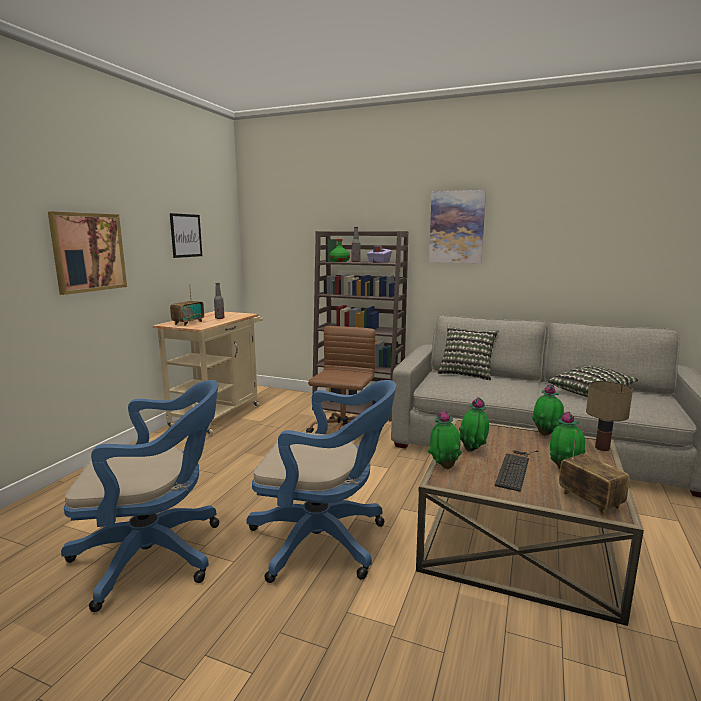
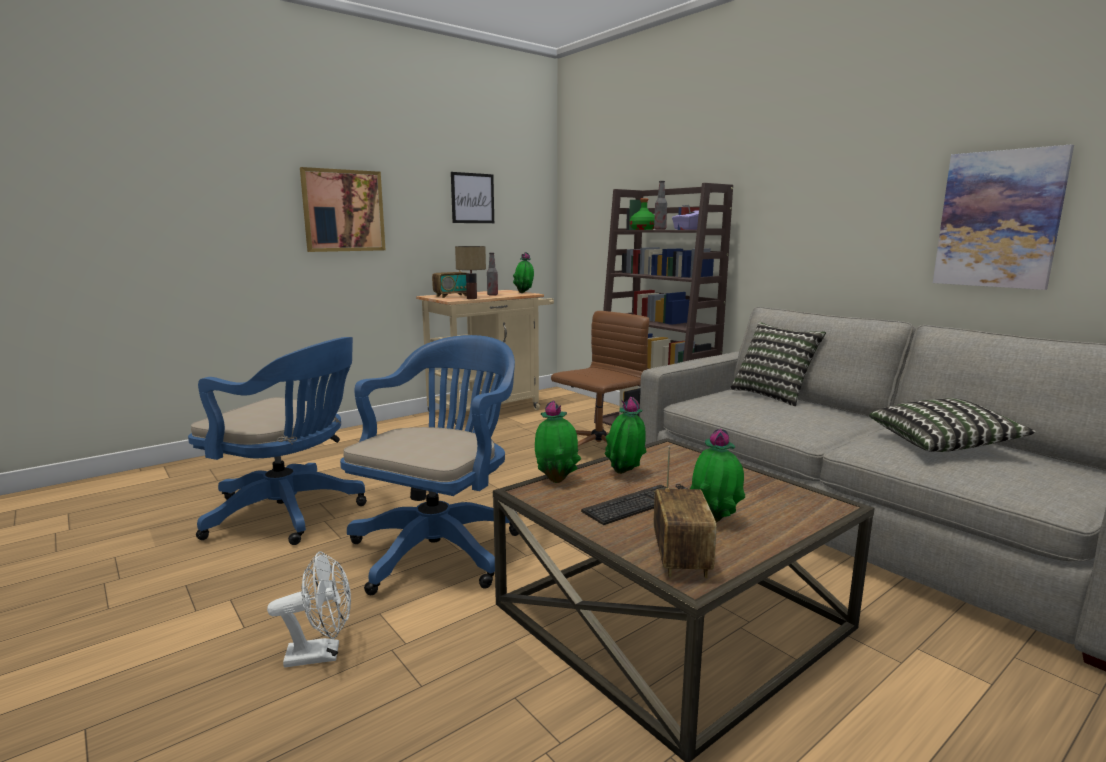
camera: 30 degrees right, 0 degrees up
blue office chair [247,380,396,583] -> blue office chair turned 105 degrees counterclockwise [340,335,519,595]
picture [429,190,486,263] -> picture moved to [933,144,1074,290]
potted plant [532,384,564,436] -> potted plant moved to [513,252,534,293]
table lamp [586,381,633,451] -> table lamp moved to [455,246,486,299]
none -> white fan [267,552,351,667]

